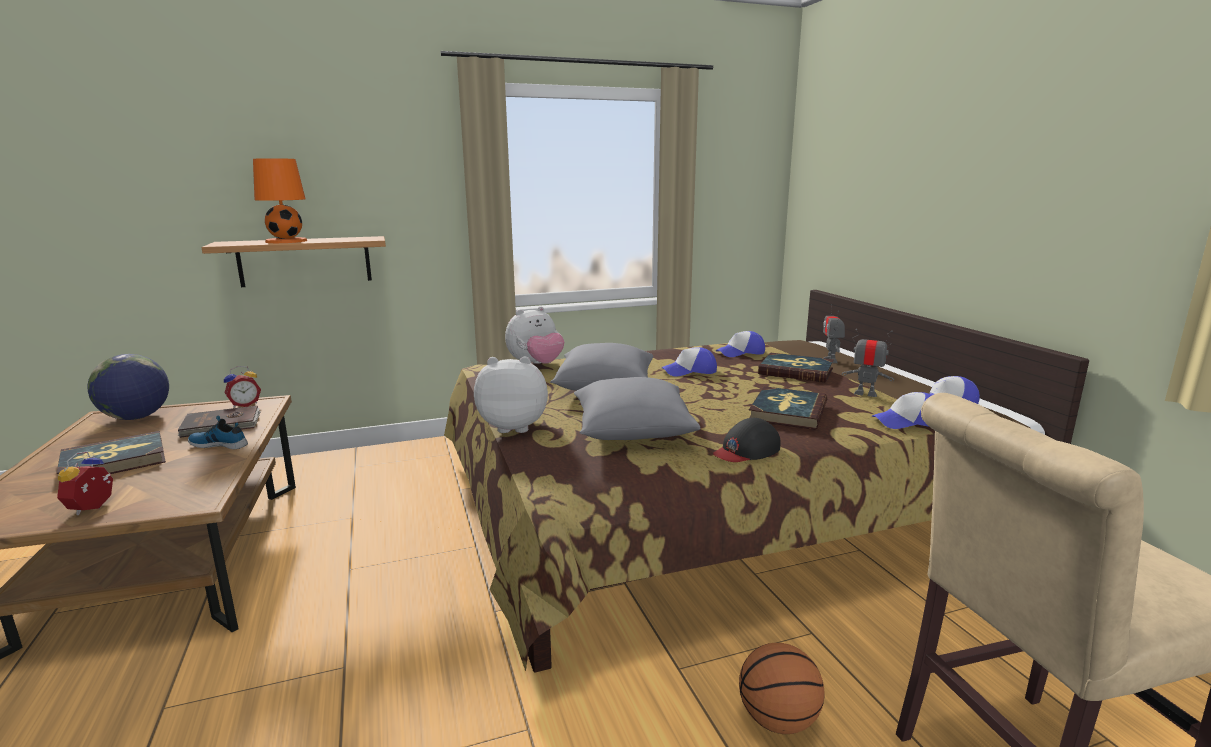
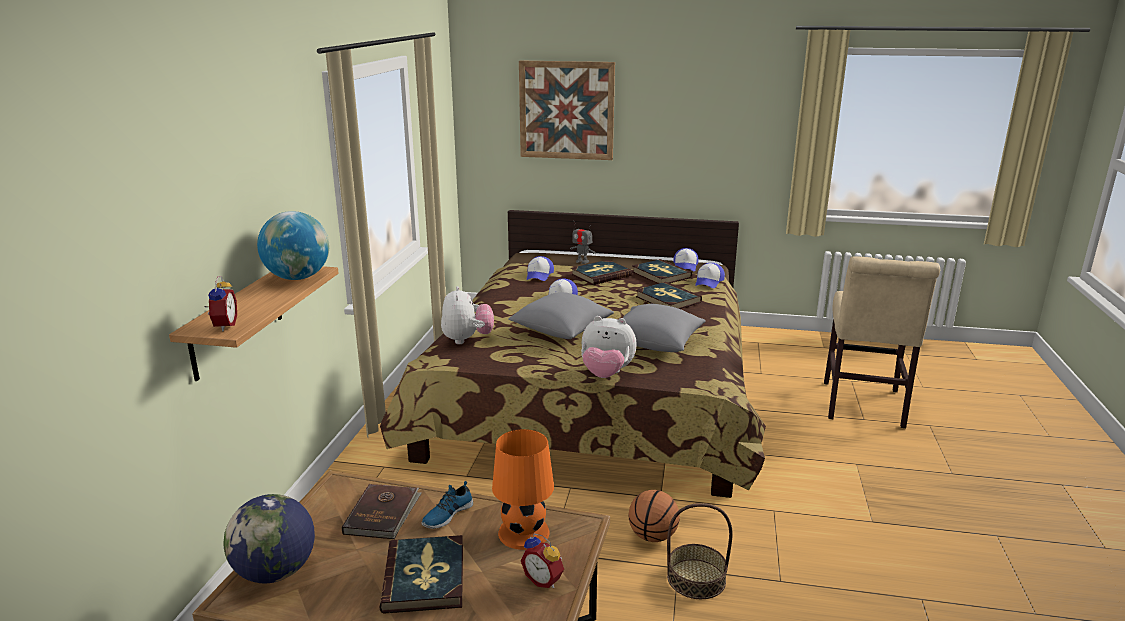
camera: 60 degrees left, 5 degrees up
alarm clock [224,366,261,408] -> alarm clock moved to [204,276,237,331]
orange table lamp [253,158,308,243] -> orange table lamp moved to [492,429,554,550]
plush toy [474,357,548,433] -> plush toy turned 105 degrees counterclockwise [581,316,637,378]
black cap [713,418,781,462] -> none
basketball [739,643,824,734] -> basketball moved to [628,490,680,542]
toy robot [842,329,894,397] -> book [632,259,692,284]
none -> globe [257,211,329,280]
none -> picture [519,60,615,160]
none -> basket [667,503,733,599]

